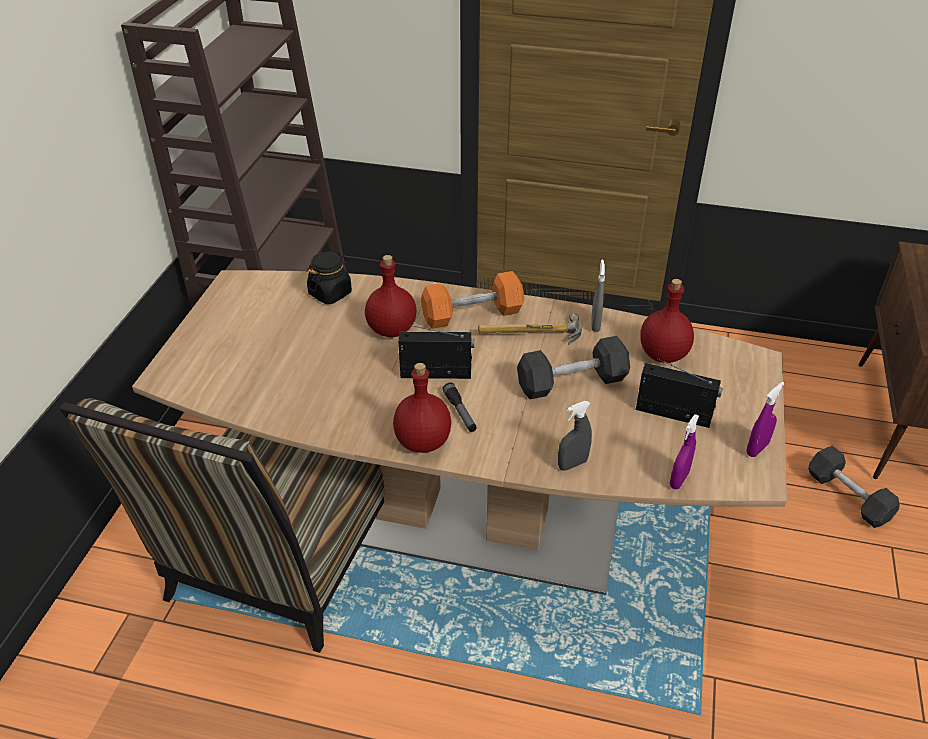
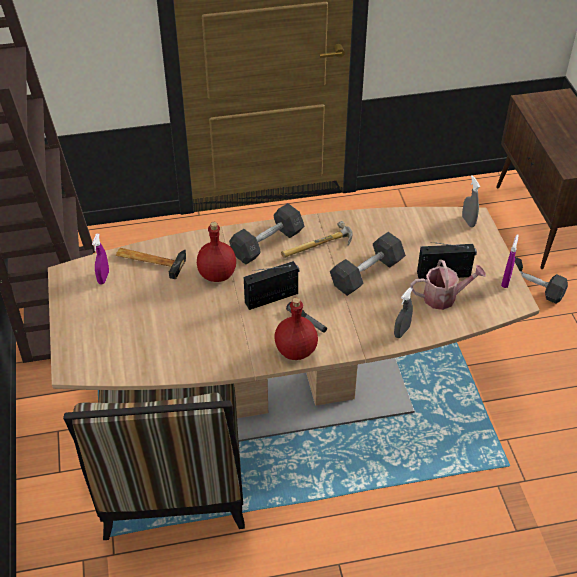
camera: 25 degrees left, 5 degrees up
black jar [307,252,352,304] -> hammer [116,248,186,279]
orange dumbbell [421,271,524,329] -> grey dumbbell [229,203,304,264]
grey spray bottle [591,260,605,332] -> grey spray bottle moved to [462,175,480,227]
red bottle [640,279,694,363] -> none
purple spray bottle [670,414,699,489] -> purple spray bottle moved to [92,234,109,285]
none -> watering can [410,260,486,310]

